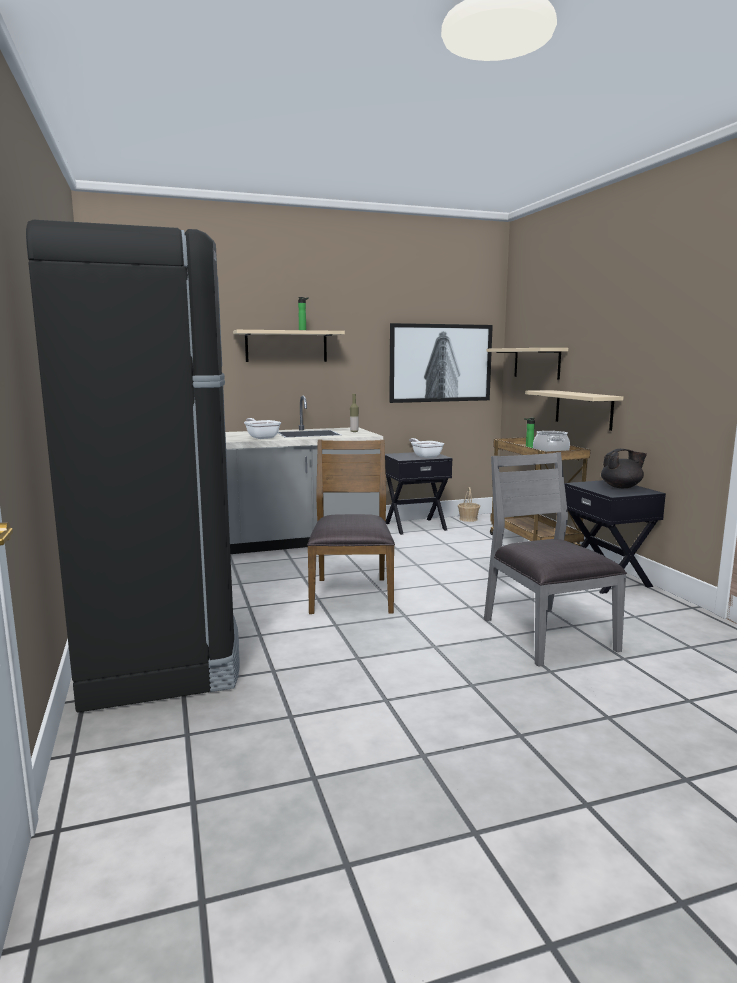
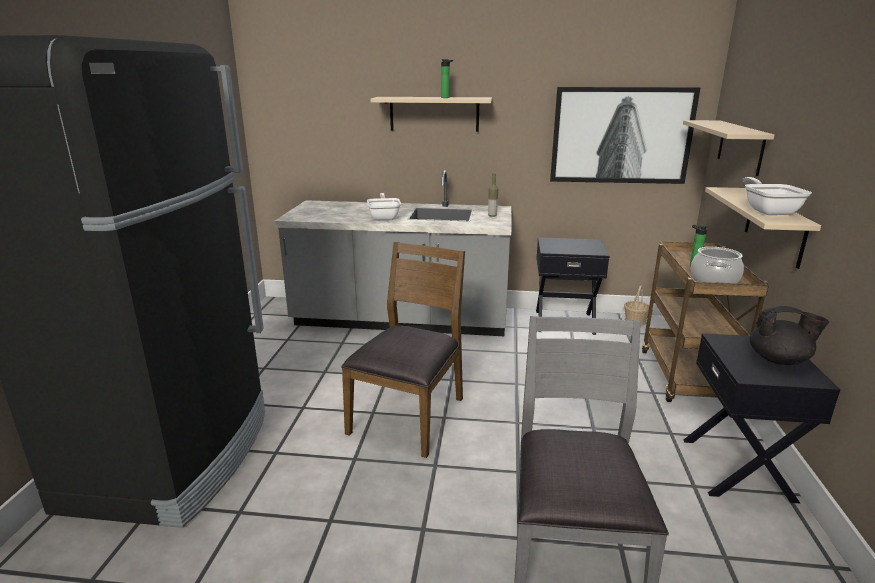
camera: 25 degrees right, 10 degrees up
frying pan [409,438,444,458] -> frying pan moved to [743,177,812,215]

